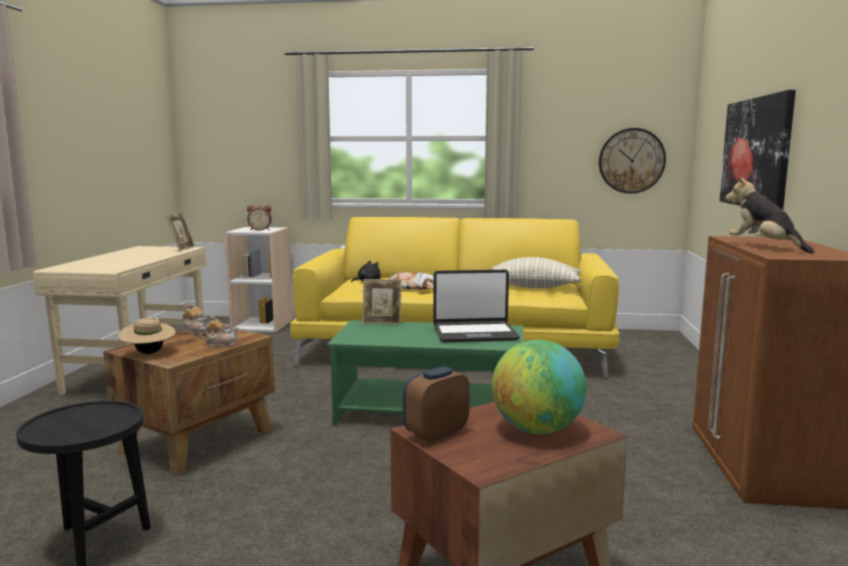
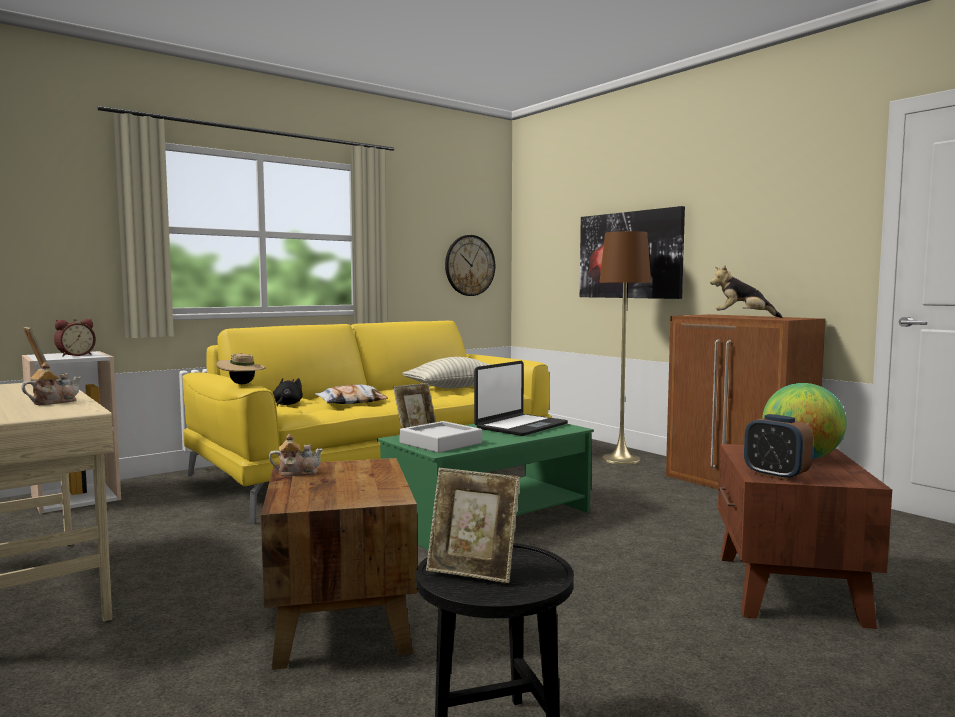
camera: 45 degrees left, 5 degrees down
beige hat [118,317,176,354] -> beige hat moved to [216,353,266,384]
teapot [198,315,239,348] -> teapot moved to [21,362,82,405]
alarm clock [403,366,470,443] -> alarm clock turned 45 degrees counterclockwise [744,414,813,481]
none -> grey tray [399,421,482,453]
none -> picture frame [426,468,520,583]
none -> brown floor lamp [599,231,651,465]

